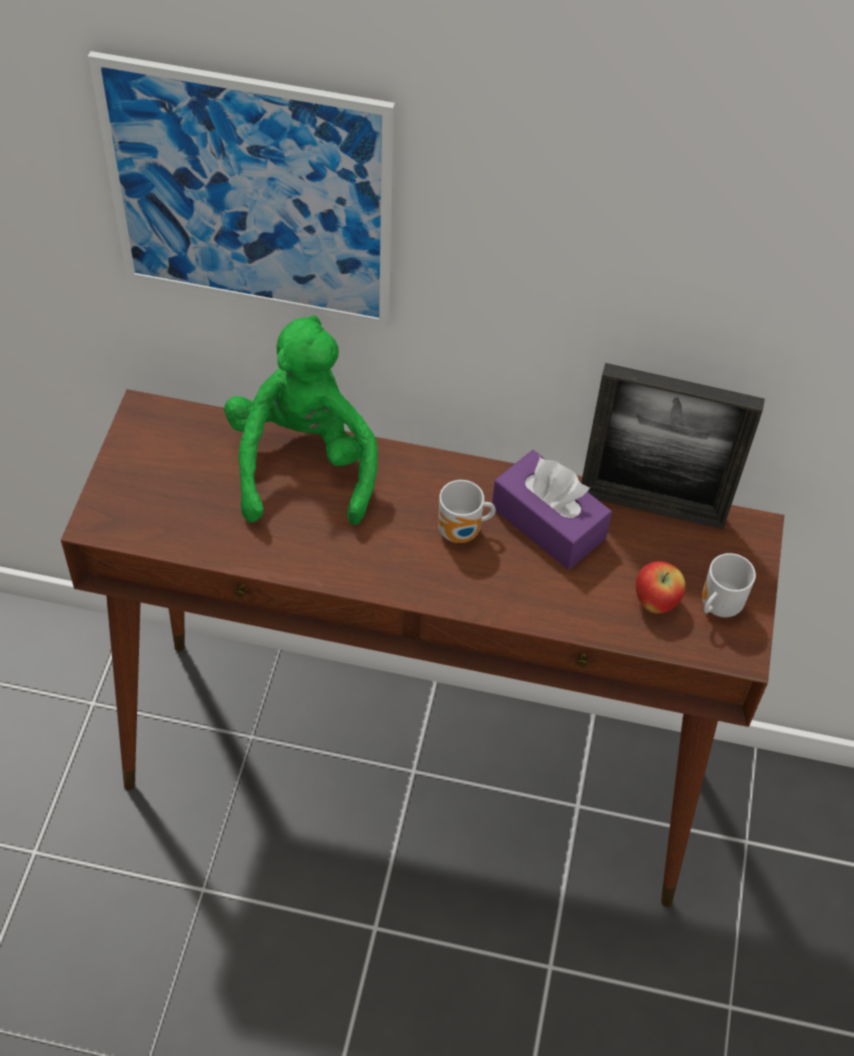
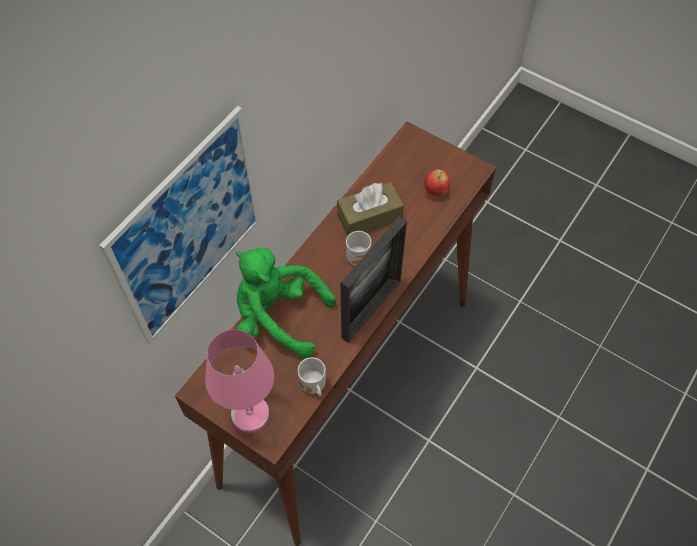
camera: 65 degrees left, 5 degrees up
purple tissue box [492,450,612,570] -> brown tissue box [337,182,404,236]
picture frame [581,363,765,529] -> picture frame moved to [340,216,407,343]
mug [702,553,756,617] -> mug moved to [298,357,326,397]
none -> pink table lamp [205,329,274,433]

